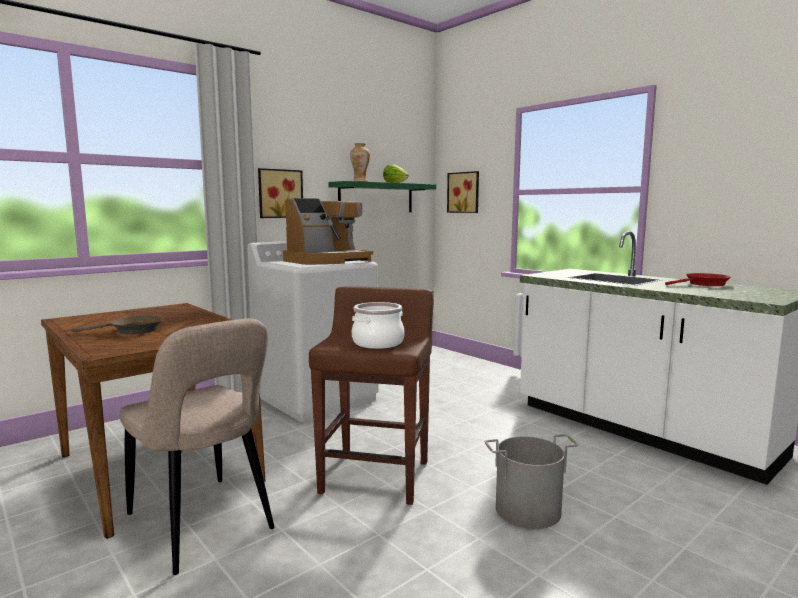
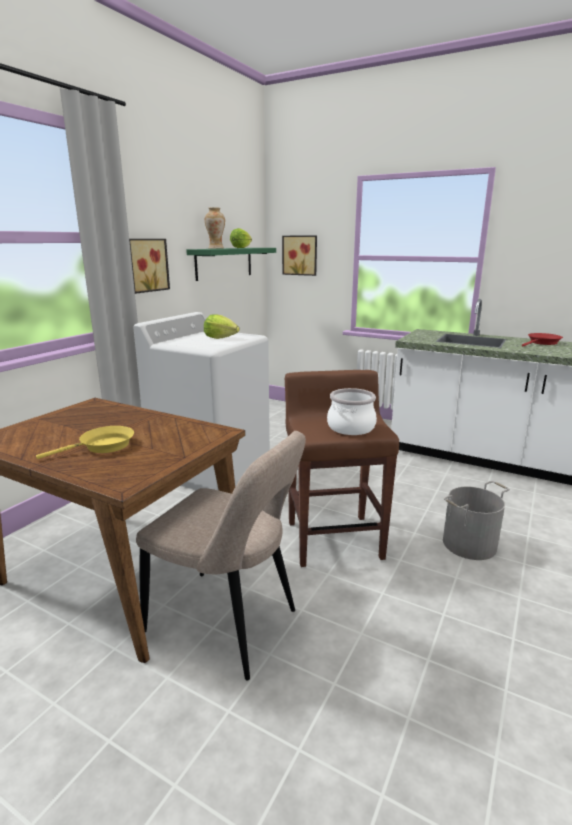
camera: 20 degrees left, 10 degrees up
brown frying pan [71,316,163,334] -> yellow frying pan [36,426,134,459]
coffee machine [283,198,373,265] -> lettuce [204,314,239,339]

